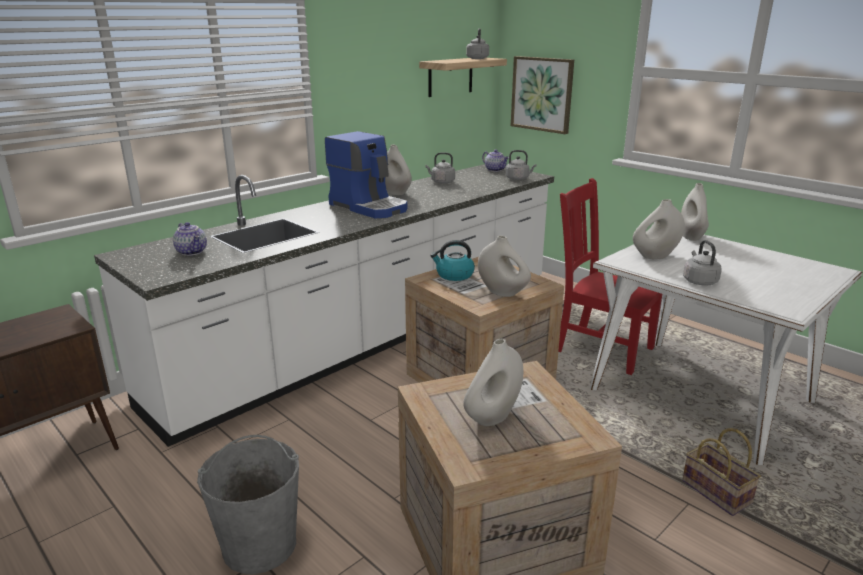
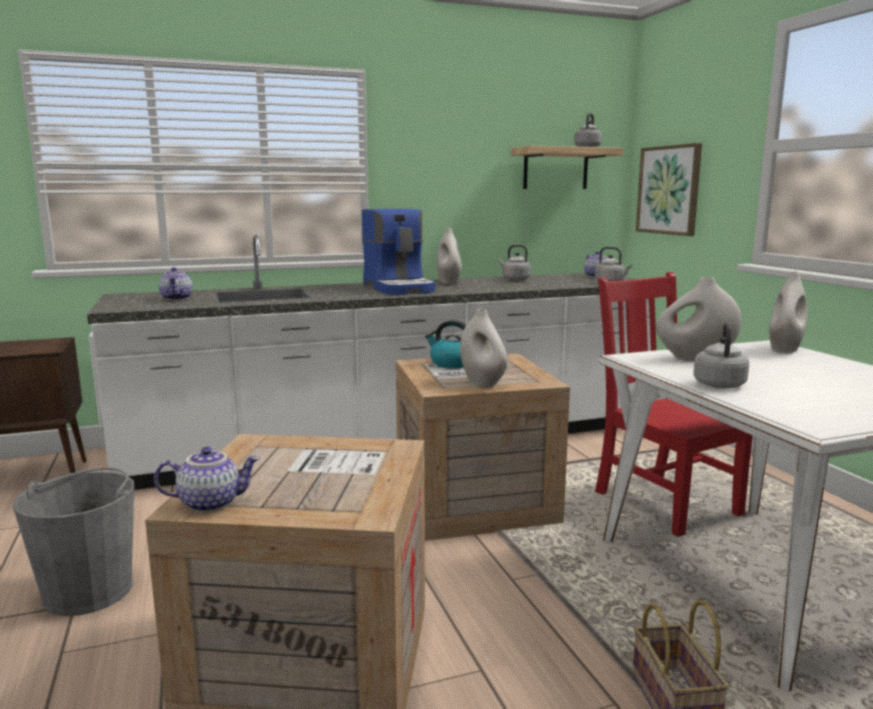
camera: 25 degrees right, 10 degrees down
white vase [463,339,523,426] -> none
none -> teapot [154,447,260,512]

